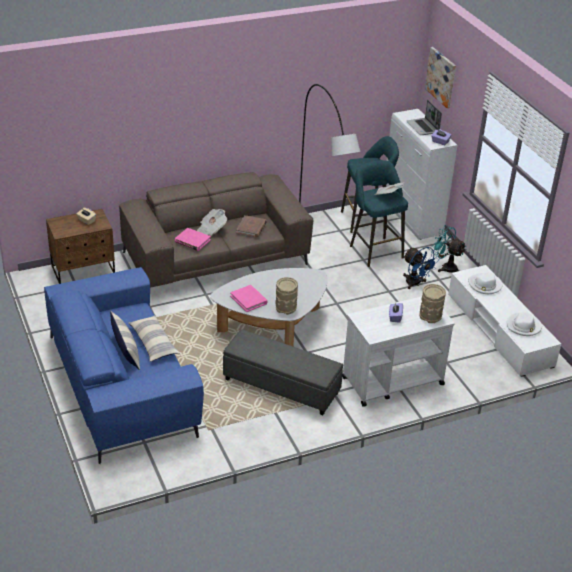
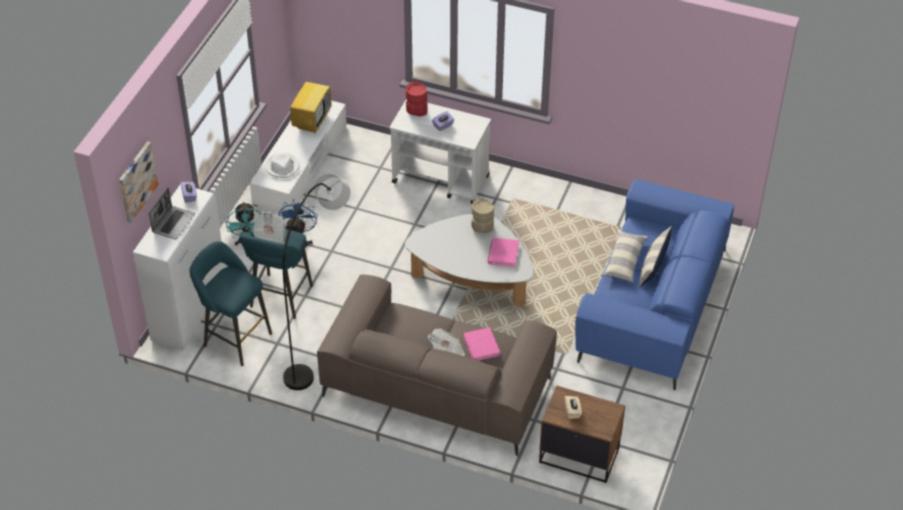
camera: 135 degrees left, 10 degrees up
grey ottoman [223,329,343,415] -> none
brown book [236,215,267,237] -> none
beige vase [420,284,446,323] -> red vase [406,82,427,117]
white hat [507,312,542,336] -> television [290,67,331,133]

